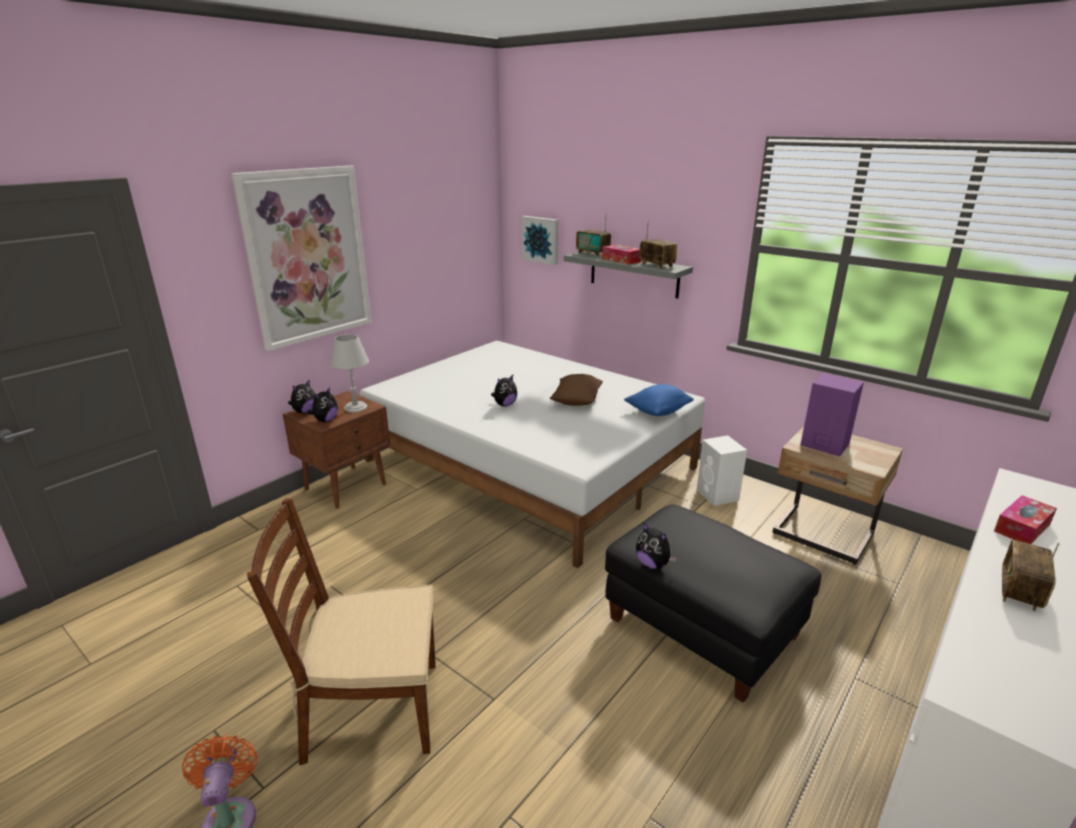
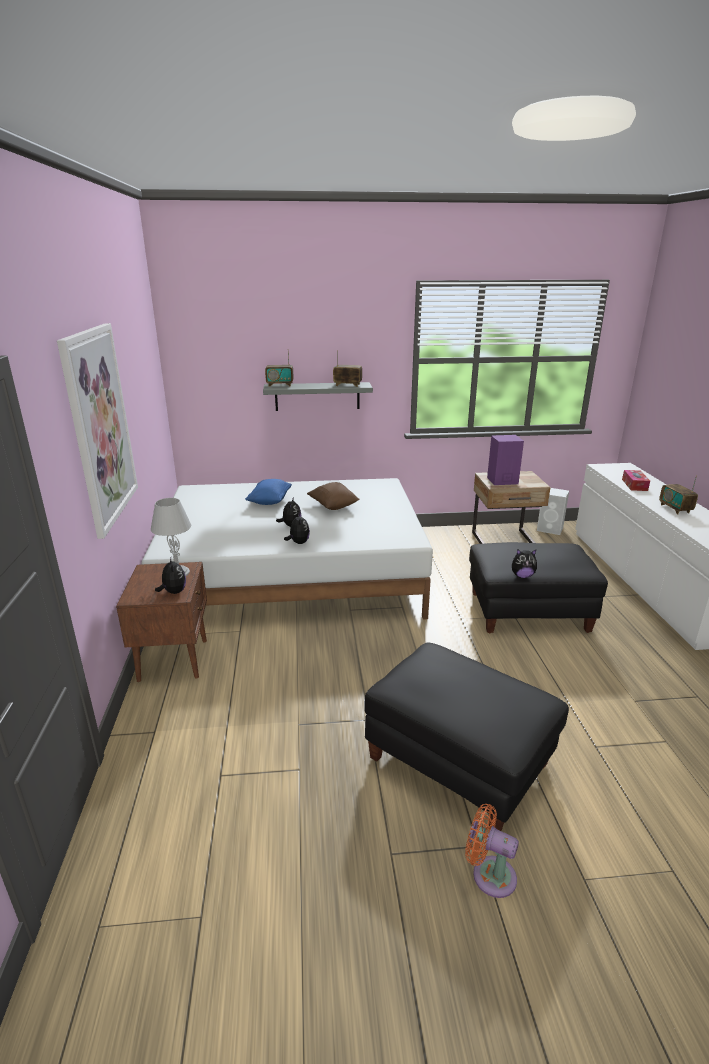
camera: 45 degrees left, 0 degrees up
brown chair [247,498,436,765] -> black ottoman [365,642,569,831]
plush toy [288,380,316,414] -> plush toy moved to [284,513,310,544]
picture [521,216,558,265] -> none
tissue box [602,244,642,265] -> none
blue pillow [624,384,694,416] -> blue pillow moved to [245,479,292,505]
white speaker [697,435,747,506] -> white speaker moved to [537,488,569,535]

